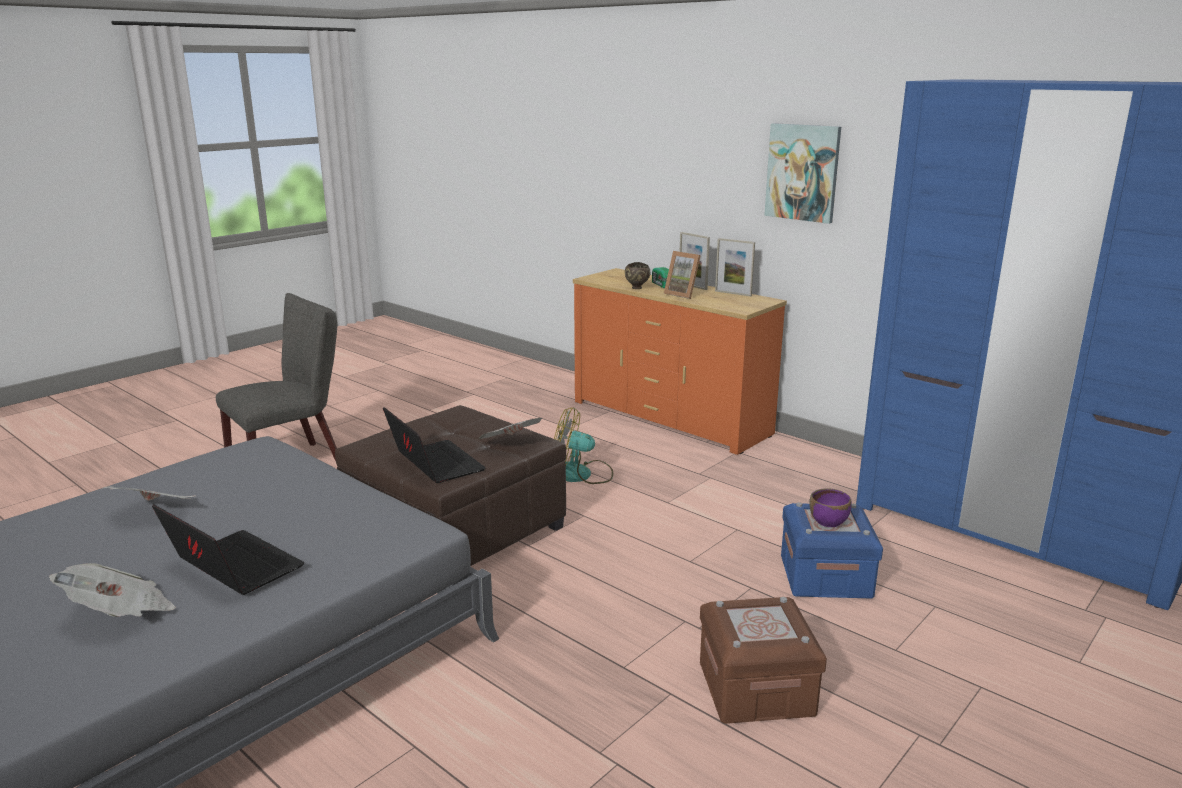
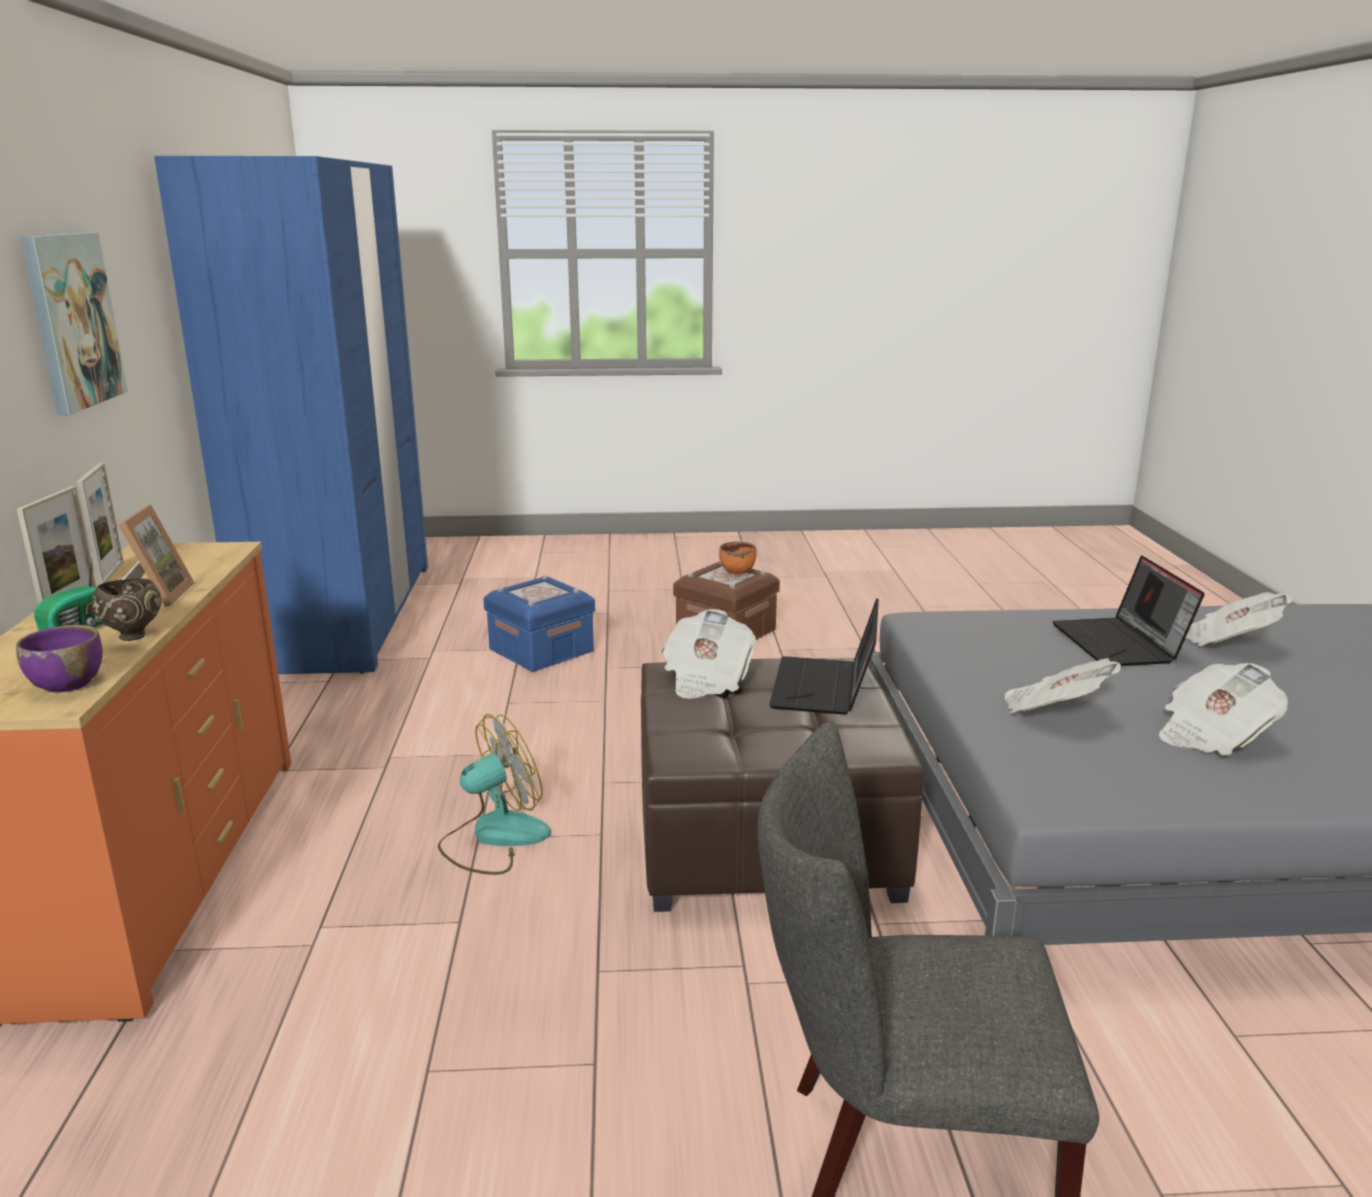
camera: 135 degrees left, 0 degrees up
fan [554,407,613,484] -> fan turned 90 degrees counterclockwise [438,714,551,875]
purple bowl [809,488,851,527] -> purple bowl moved to [16,625,103,693]
none -> orange bowl [719,542,757,575]
none -> newspaper [1005,658,1121,713]

